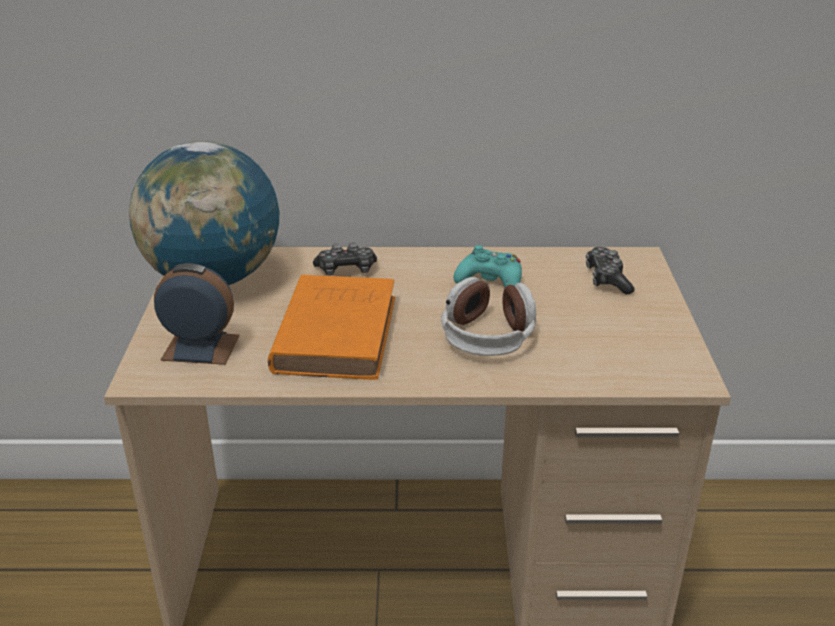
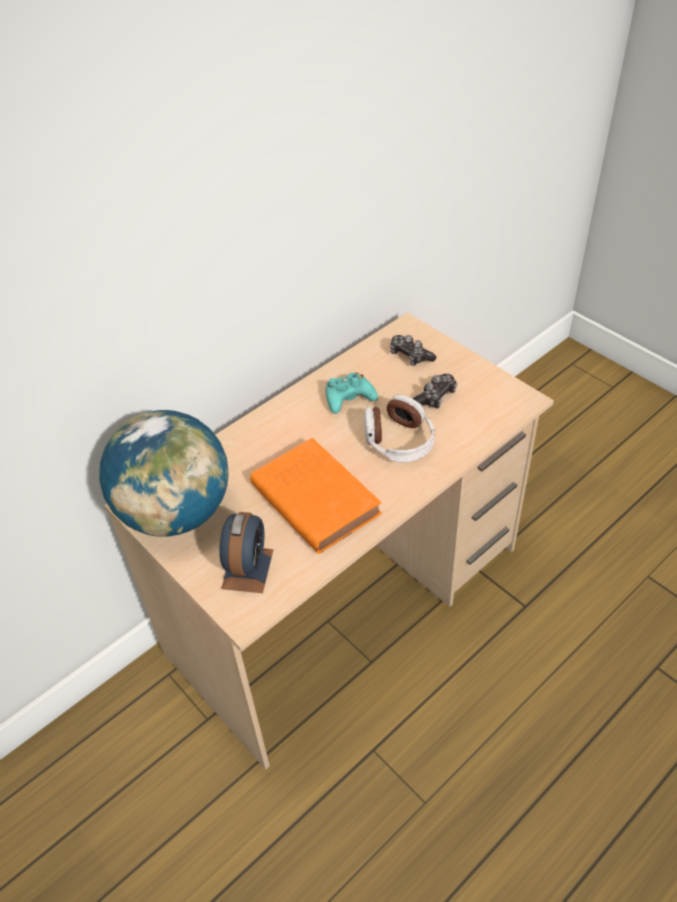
camera: 40 degrees left, 15 degrees up
alarm clock [154,263,240,365] -> alarm clock turned 135 degrees clockwise [219,512,273,593]
game controller [313,242,377,276] -> game controller moved to [412,374,457,409]

